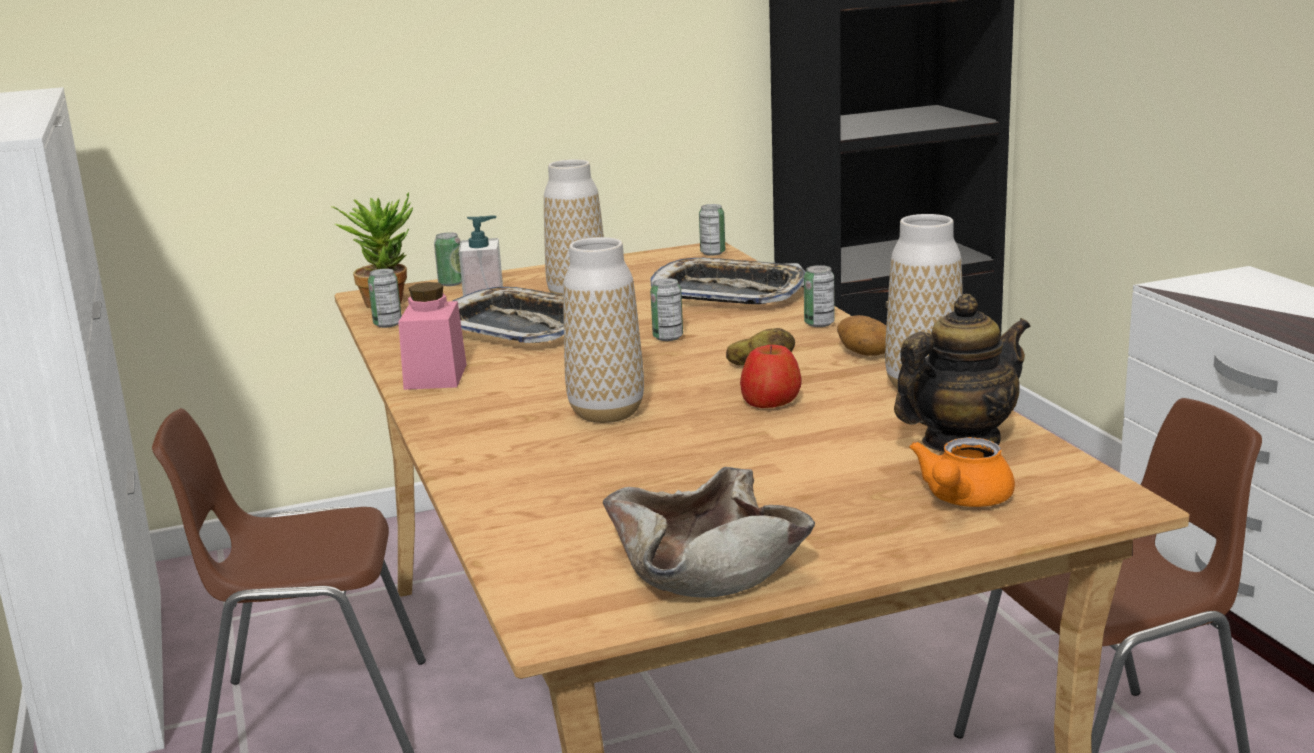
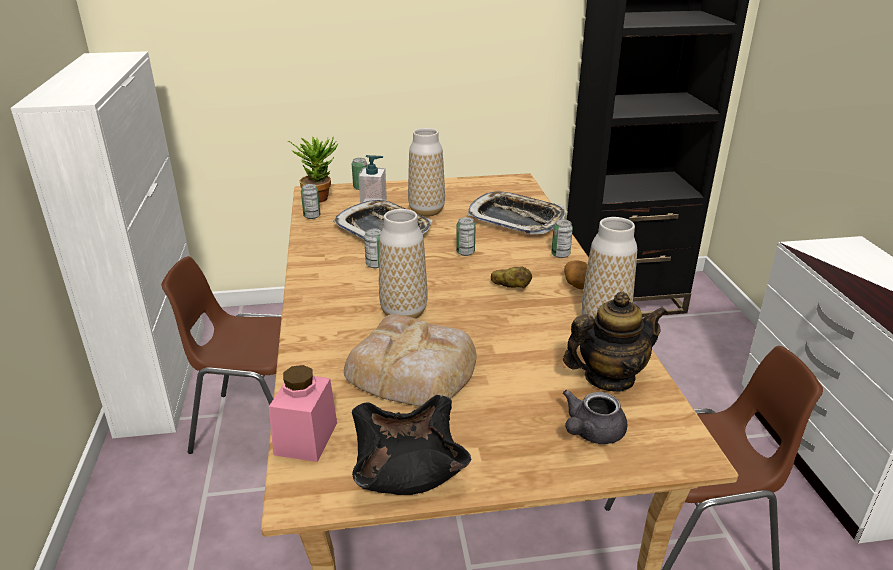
camera: 10 degrees right, 10 degrees up
pink jar [398,282,467,390] -> pink jar moved to [269,365,337,462]
beige bowl [603,467,815,598] -> black bowl [352,395,471,495]
can [699,204,725,256] -> can moved to [364,229,381,268]
apple [740,345,801,408] -> none
orange teapot [909,437,1015,507] -> grey teapot [563,390,628,444]
none -> bread [344,314,476,407]

